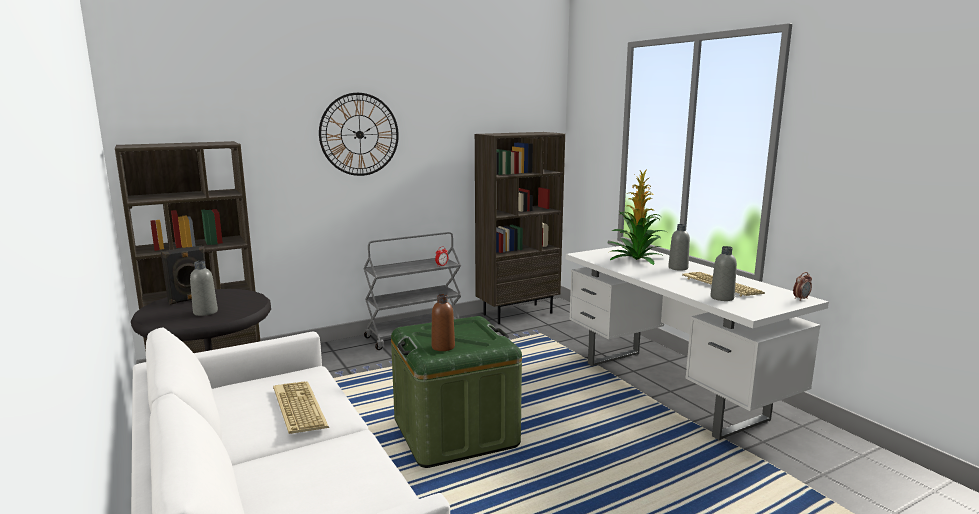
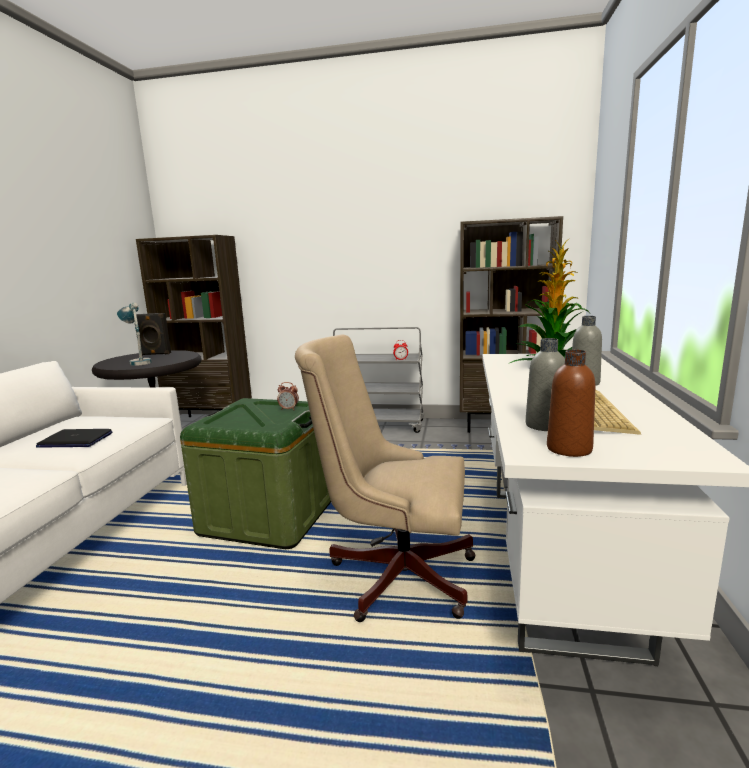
camera: 40 degrees right, 0 degrees up
grey bottle [190,261,218,316] -> table lamp [117,302,152,366]
keyboard [273,381,329,434] -> laptop [36,429,112,448]
wall clock [319,93,399,176] -> none
brown bottle [431,294,455,351] -> brown bottle moved to [547,350,596,457]
alarm clock [793,272,812,300] -> alarm clock moved to [277,382,299,410]
none -> beige office chair [295,335,476,622]

